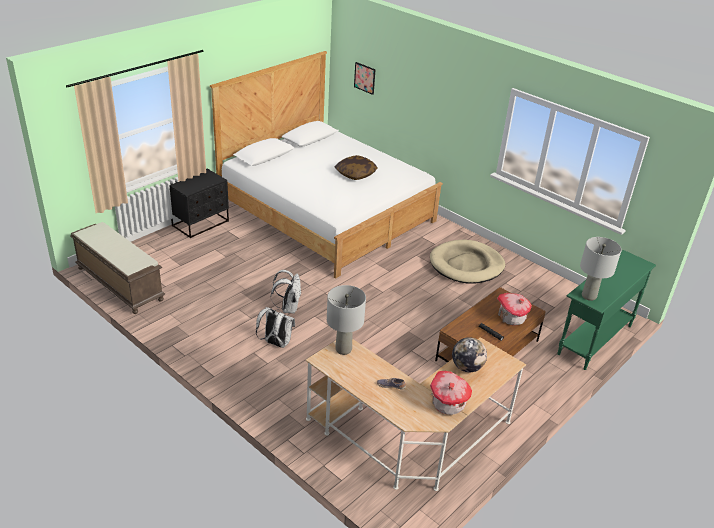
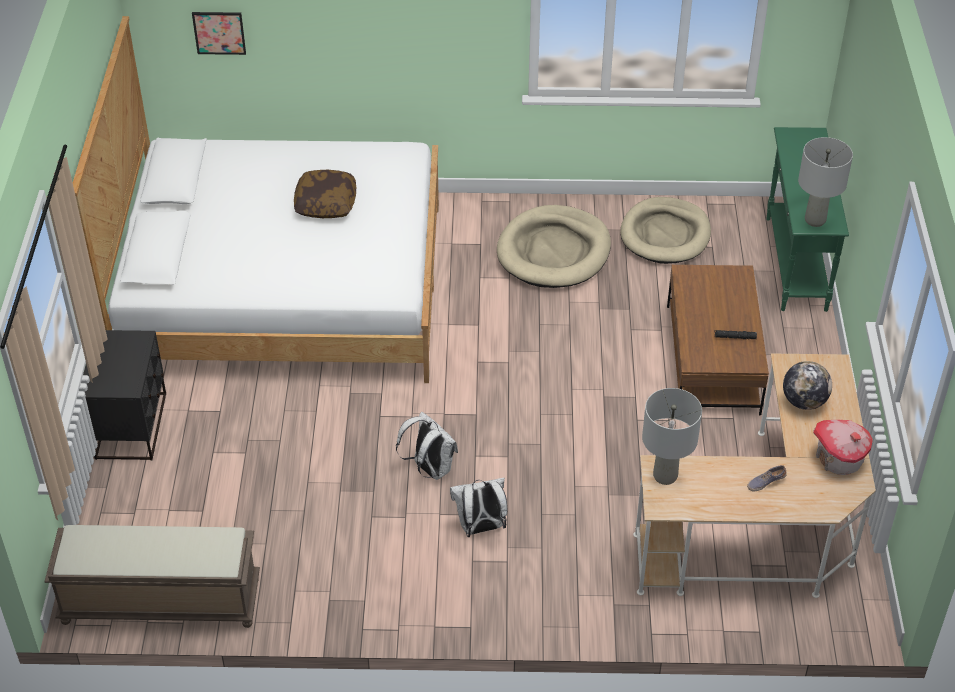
camera: 40 degrees left, 10 degrees up
toy house [497,293,532,325] -> none
none -> beige dog bed [620,197,711,264]

